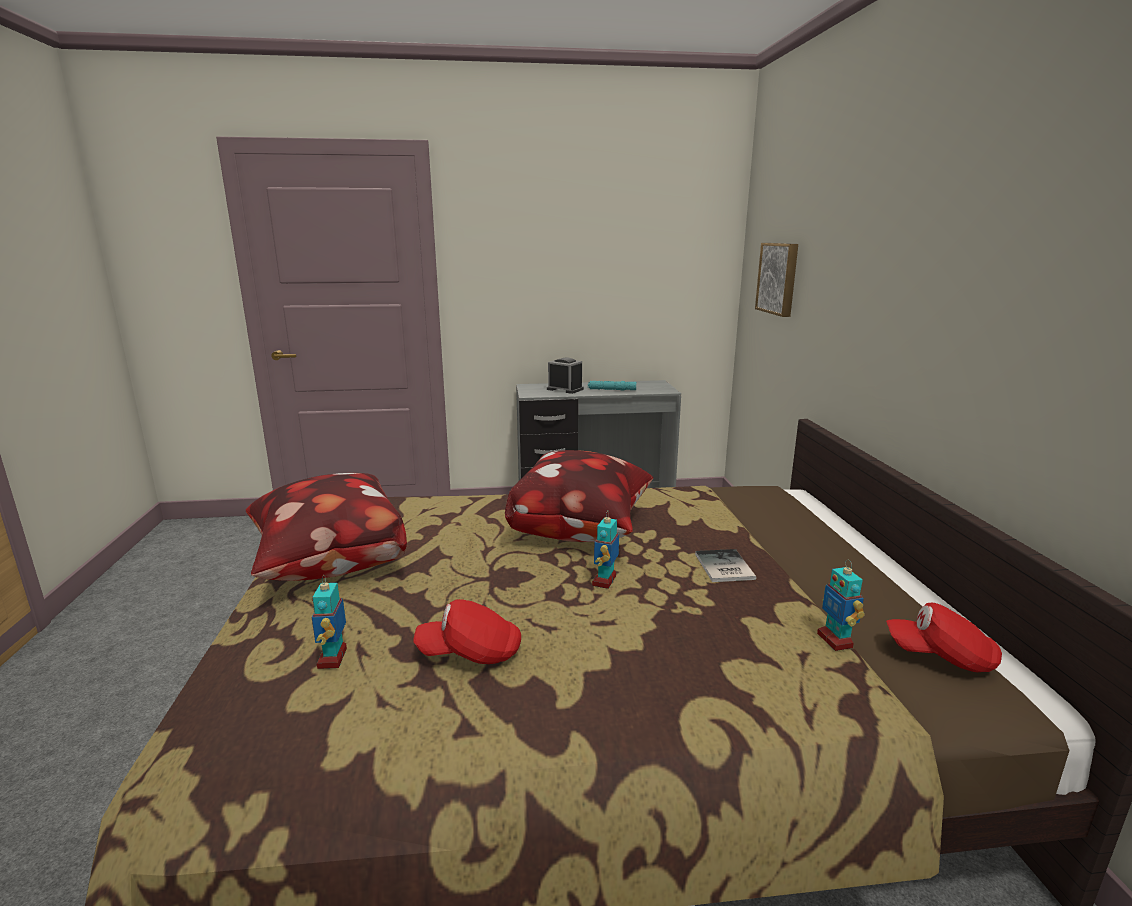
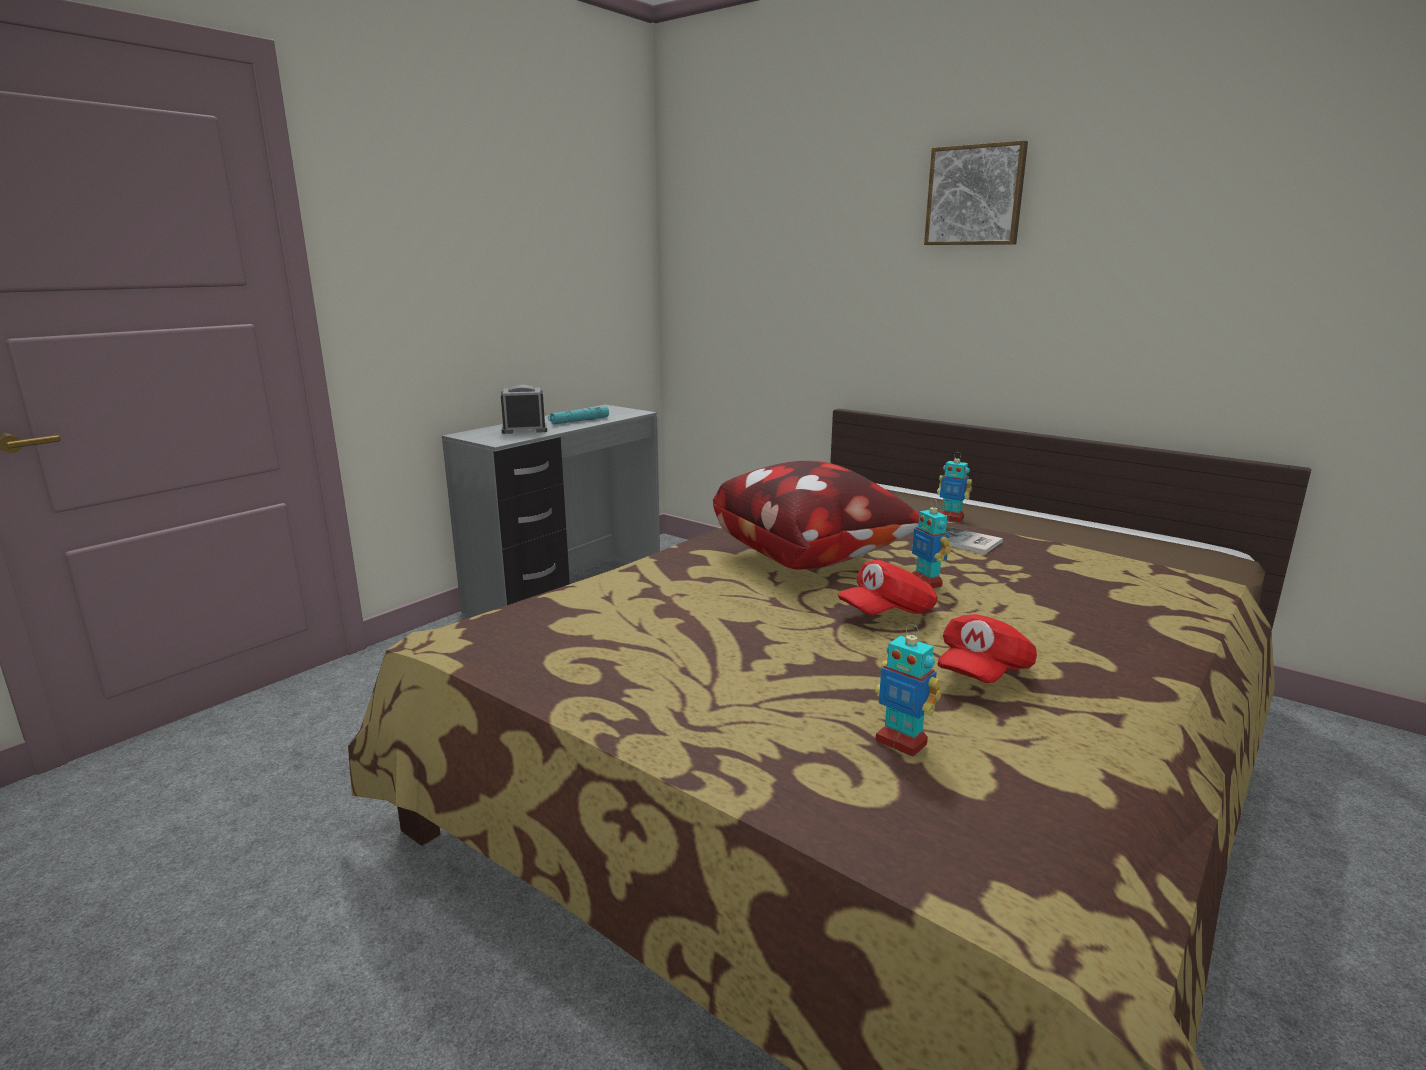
camera: 45 degrees left, 0 degrees up
pillow [246,473,407,581] -> none
picture [755,243,798,317] -> picture moved to [924,140,1028,245]
toy robot [817,560,865,651] -> toy robot moved to [937,452,972,522]
red cap [886,603,1002,672] -> red cap moved to [838,560,938,615]

